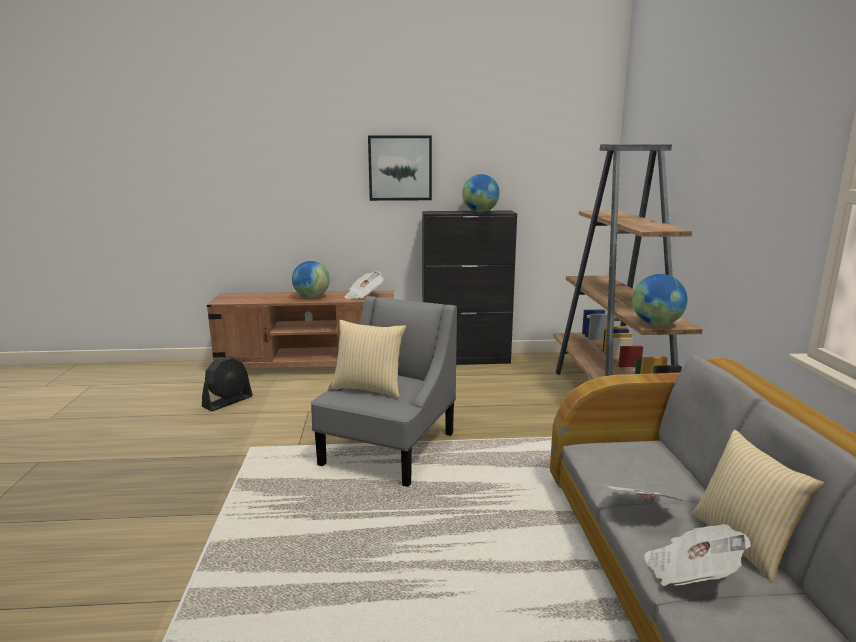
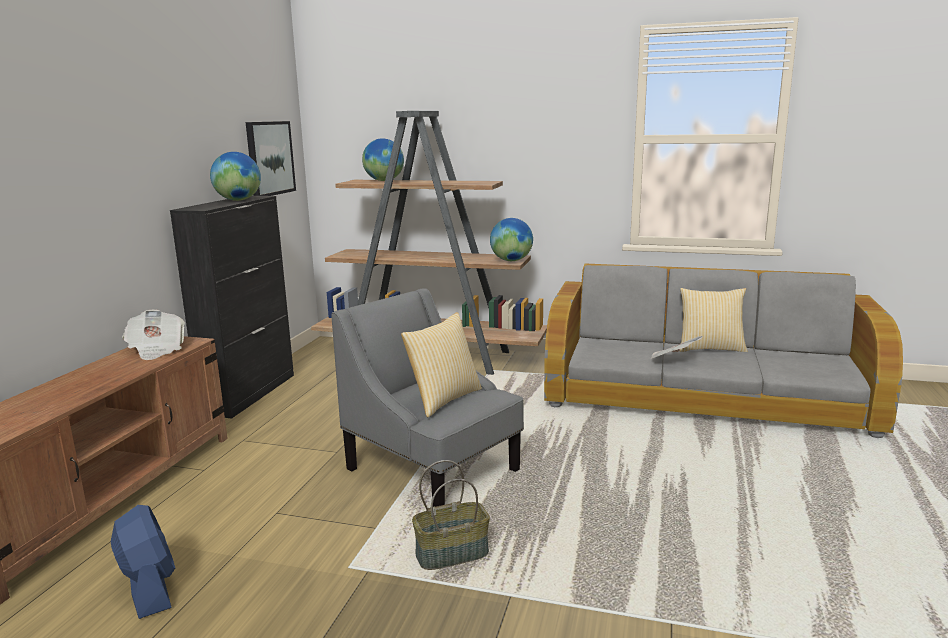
camera: 70 degrees left, 0 degrees up
black fan [202,356,253,411] -> blue fan [111,505,175,619]
globe [292,261,330,298] -> globe moved to [362,138,404,181]
picture [368,135,432,201] -> picture moved to [246,121,296,196]
newspaper [644,524,751,586] -> none
none -> basket [412,460,490,570]

